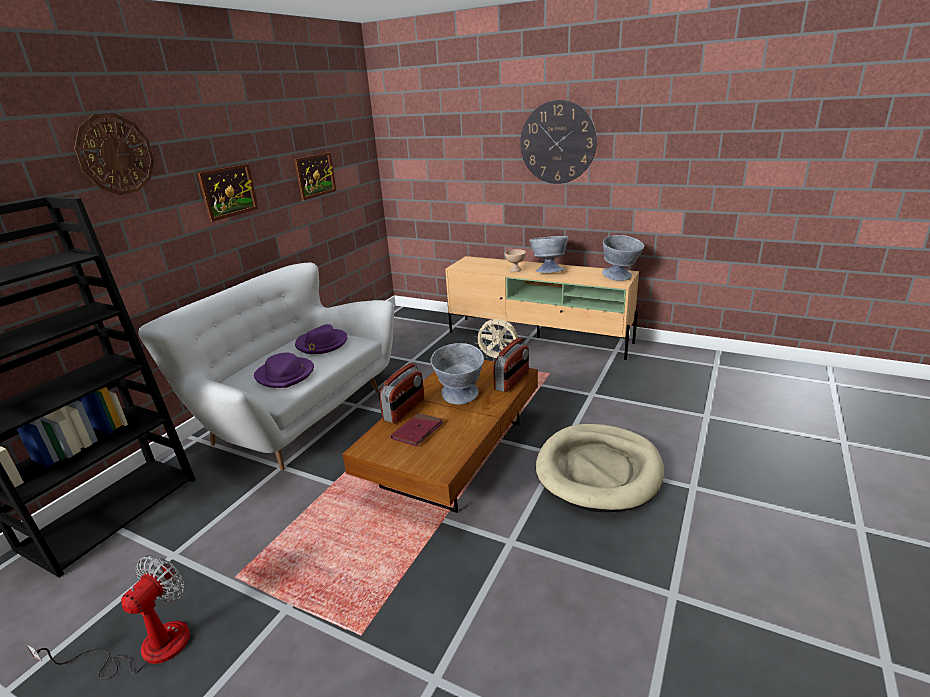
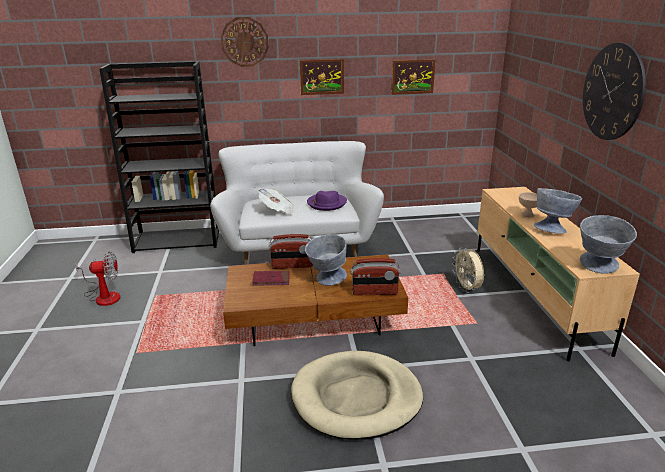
camera: 55 degrees right, 0 degrees up
purple hat [254,353,314,388] -> newspaper [258,188,294,214]

